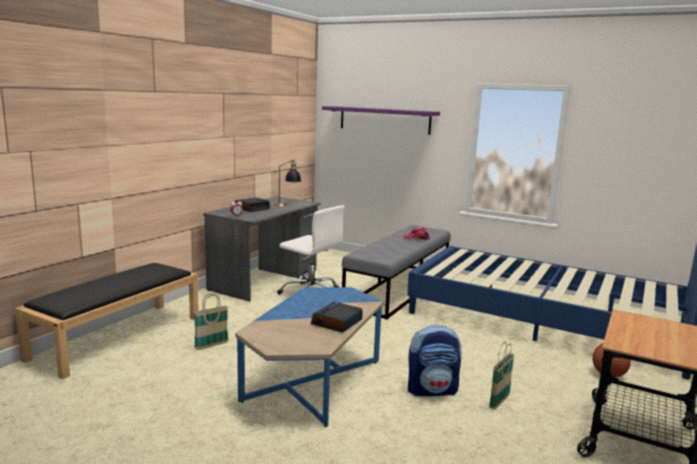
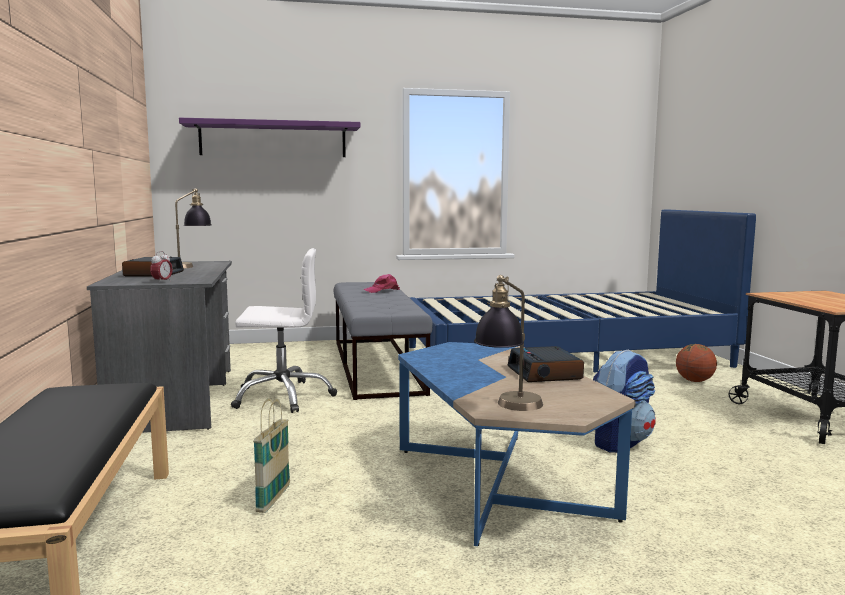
camera: 40 degrees left, 5 degrees down
basket [489,342,514,410] -> none
none -> table lamp [474,275,543,411]

